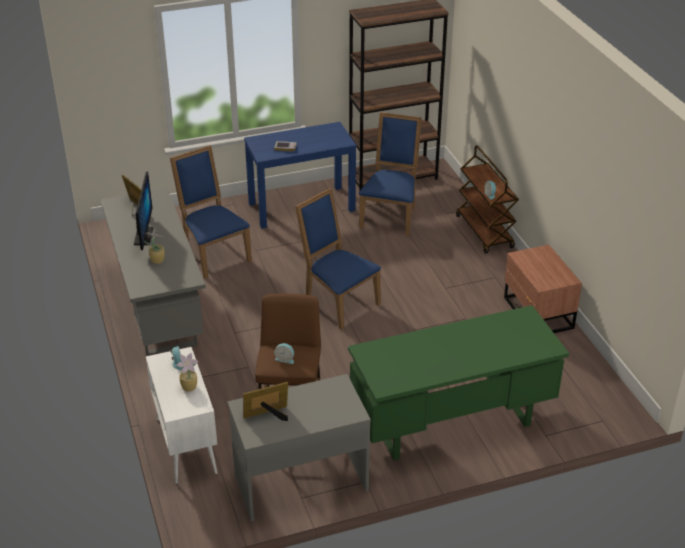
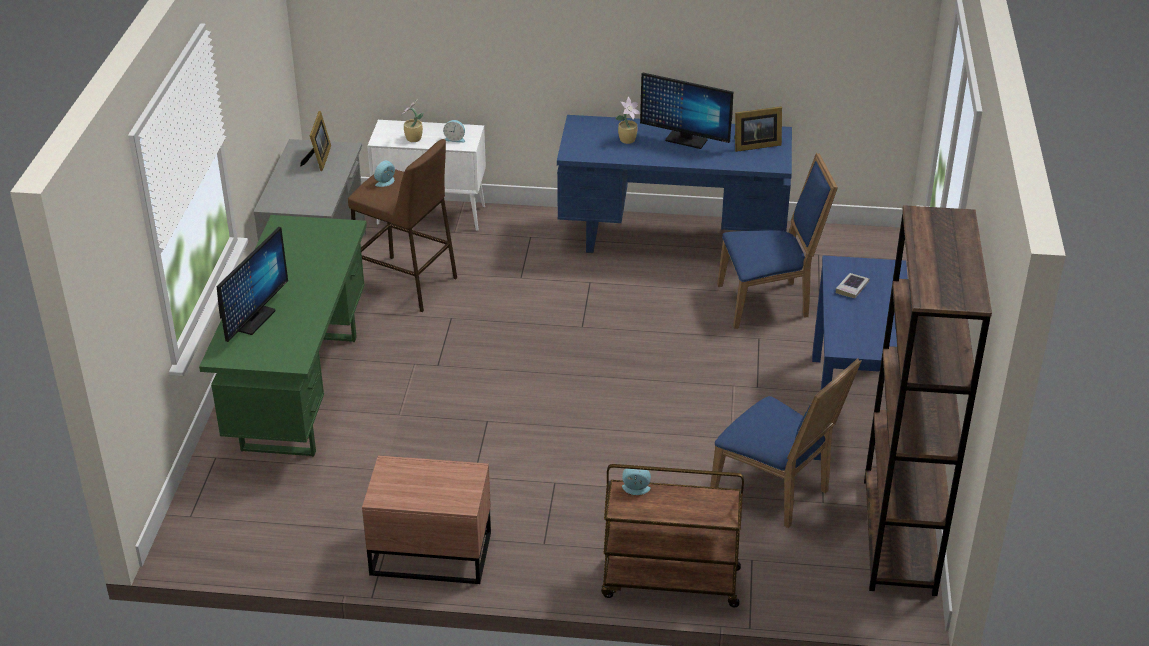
camera: 115 degrees right, 0 degrees up
grey desk [101,188,206,356] -> blue desk [557,115,792,253]
blue chair [295,188,381,329] -> none
none -> monitor [217,227,288,342]

